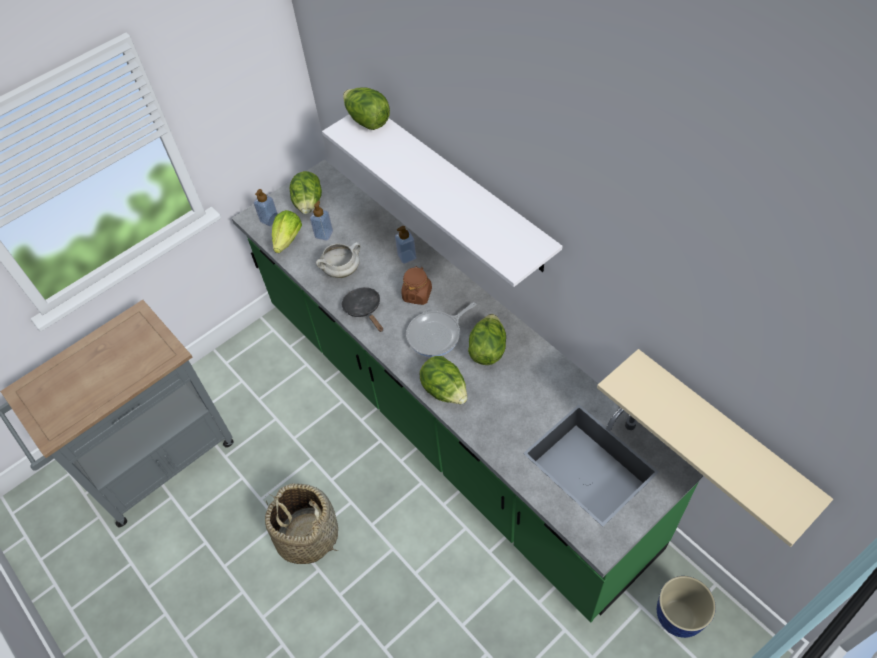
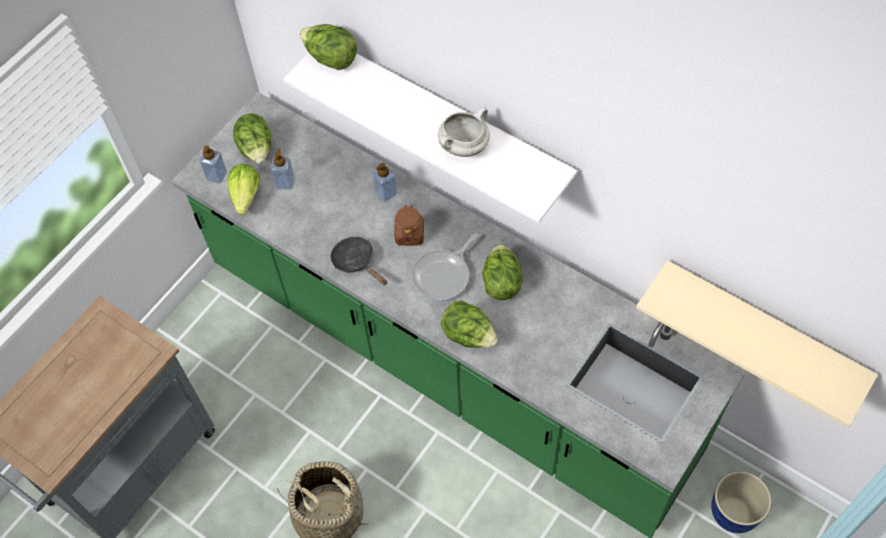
camera: 15 degrees left, 5 degrees up
white cooking pot [316,242,361,278] -> white cooking pot moved to [438,107,490,157]

